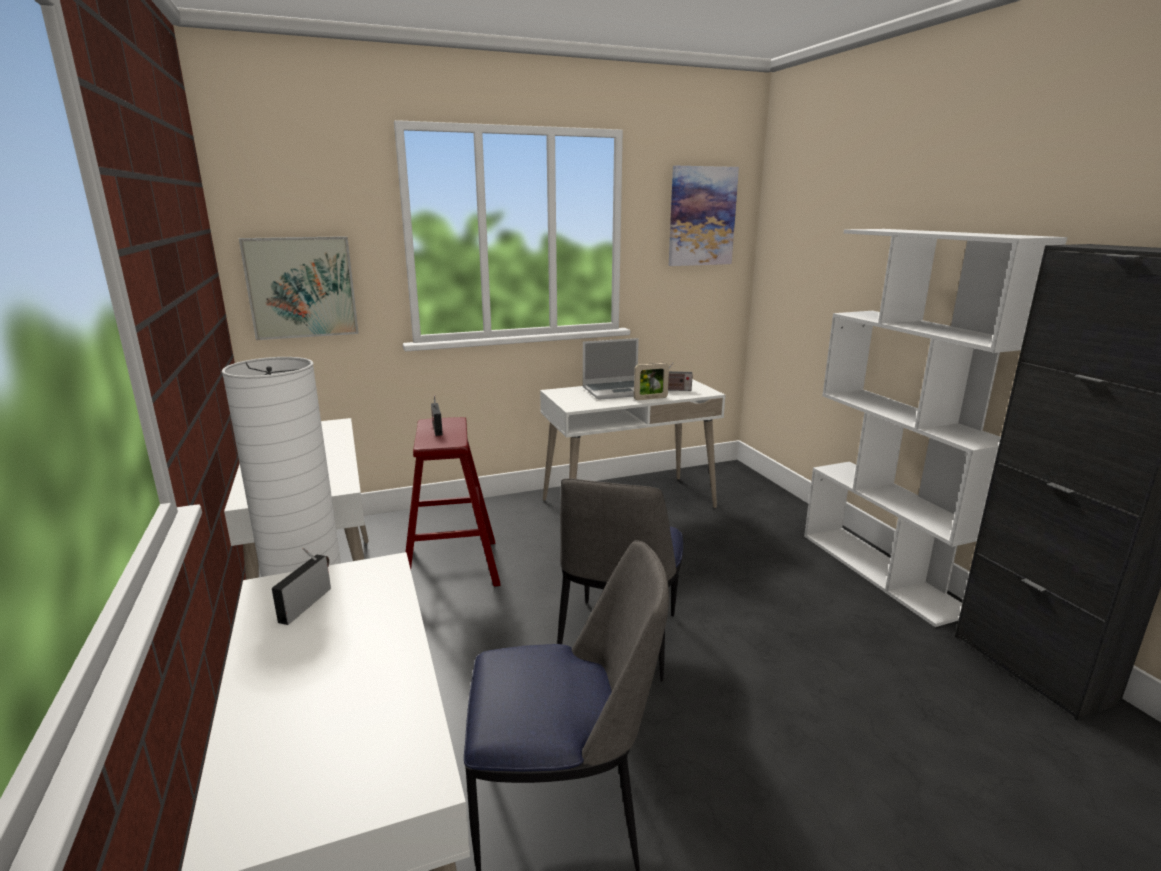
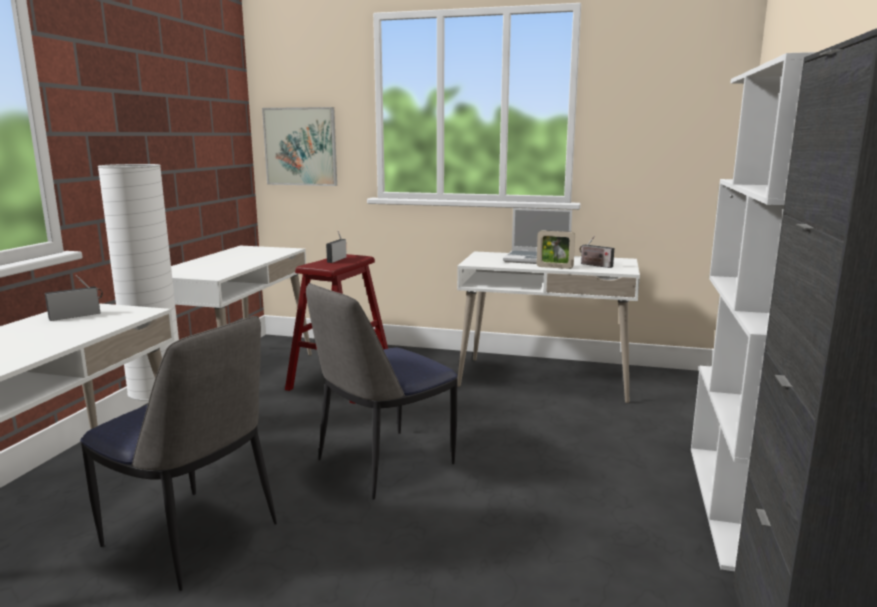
camera: 35 degrees right, 5 degrees down
picture [669,166,739,266] -> none

